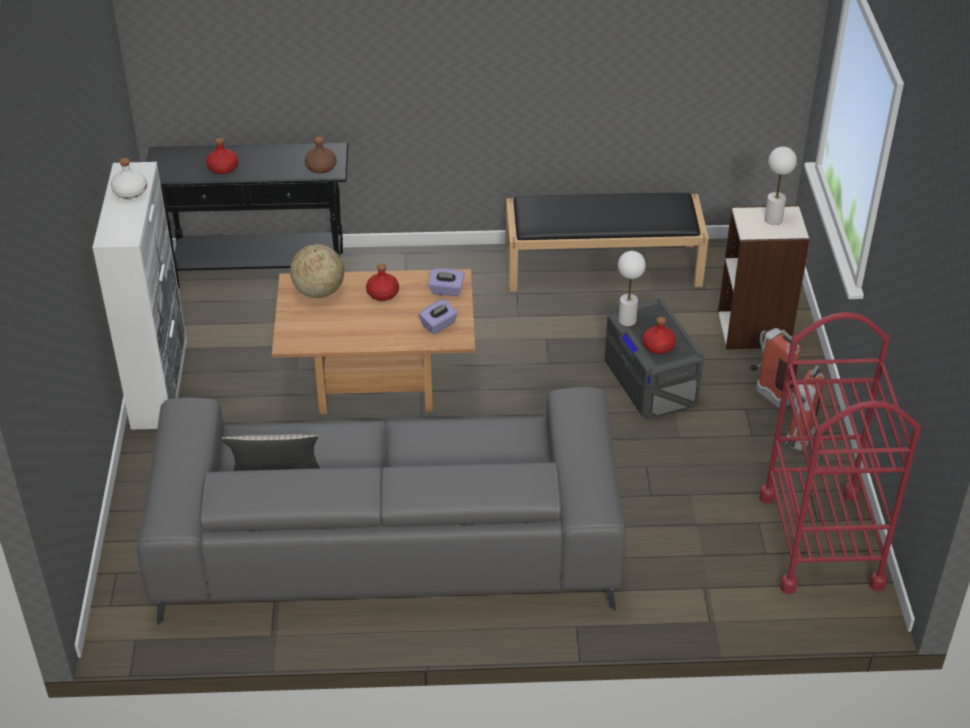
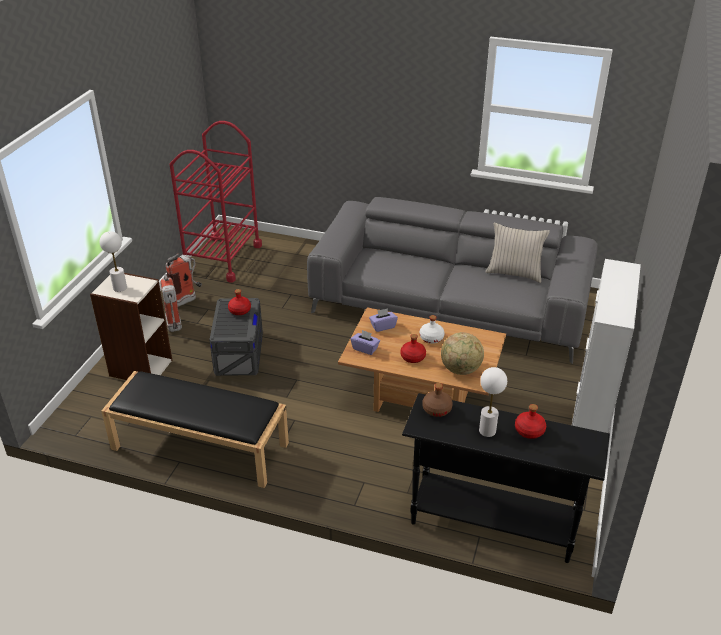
camera: 160 degrees left, 5 degrees down
white bottle [111,158,147,199] -> white bottle moved to [420,315,445,343]
white table lamp [618,251,646,326] -> white table lamp moved to [479,367,507,437]

